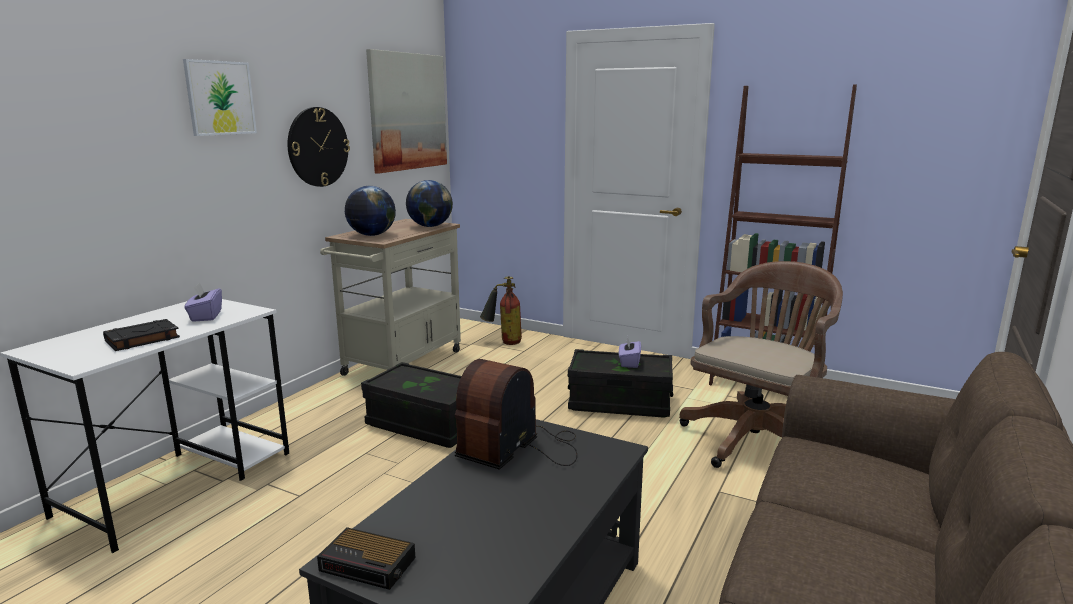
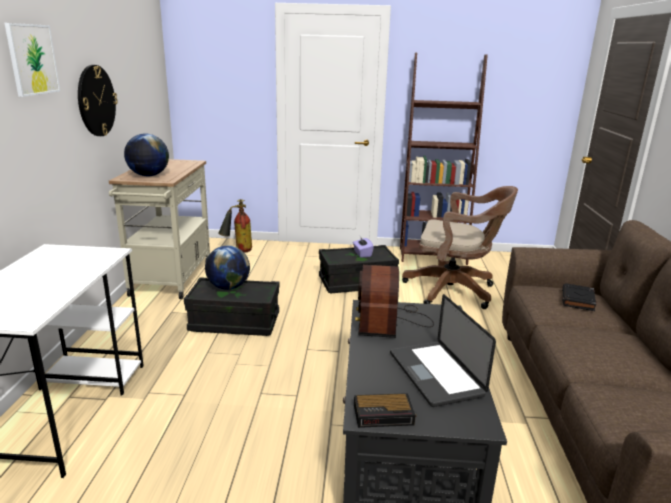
camera: 25 degrees left, 5 degrees up
black book [103,319,180,351] -> black book moved to [562,283,596,311]
purple tissue box [184,282,222,322] -> none
picture [366,49,447,174] -> none
globe [406,180,453,227] -> globe moved to [205,245,250,290]
brown office chair [679,261,843,468] -> brown office chair turned 90 degrees clockwise [402,186,518,309]
none -> laptop [390,294,496,407]

